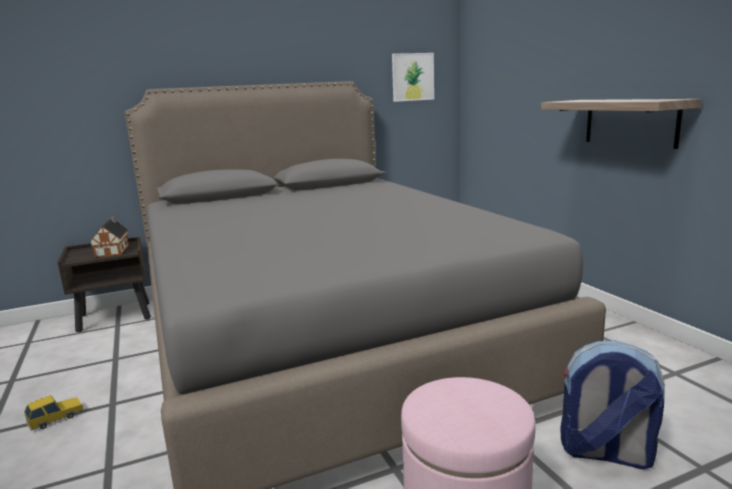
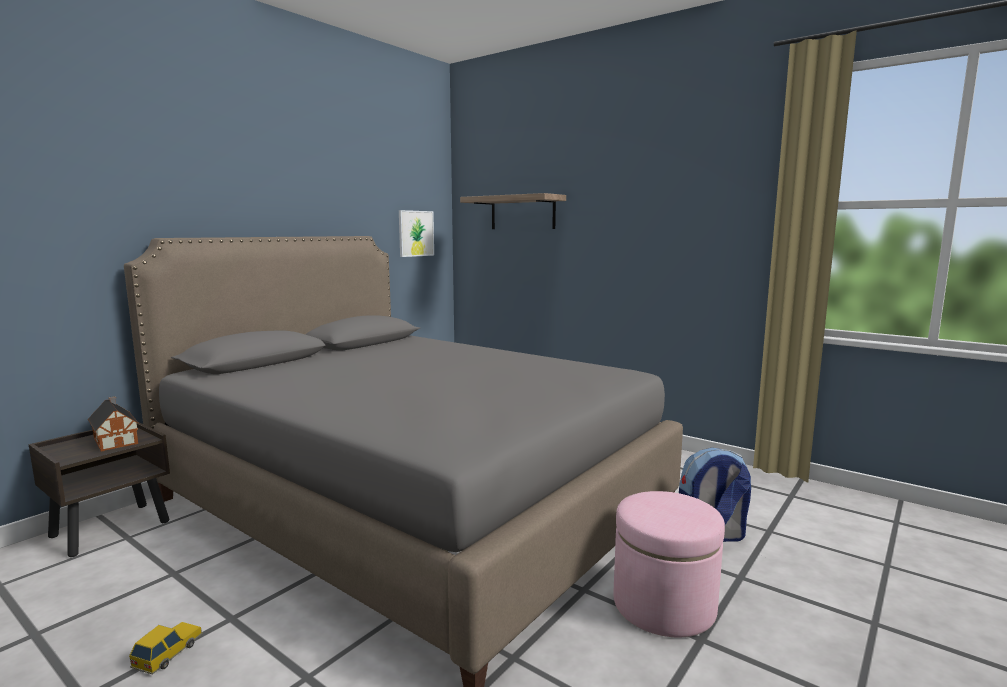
camera: 30 degrees left, 5 degrees down
shelf [541,99,701,149] -> shelf moved to [460,193,566,229]

